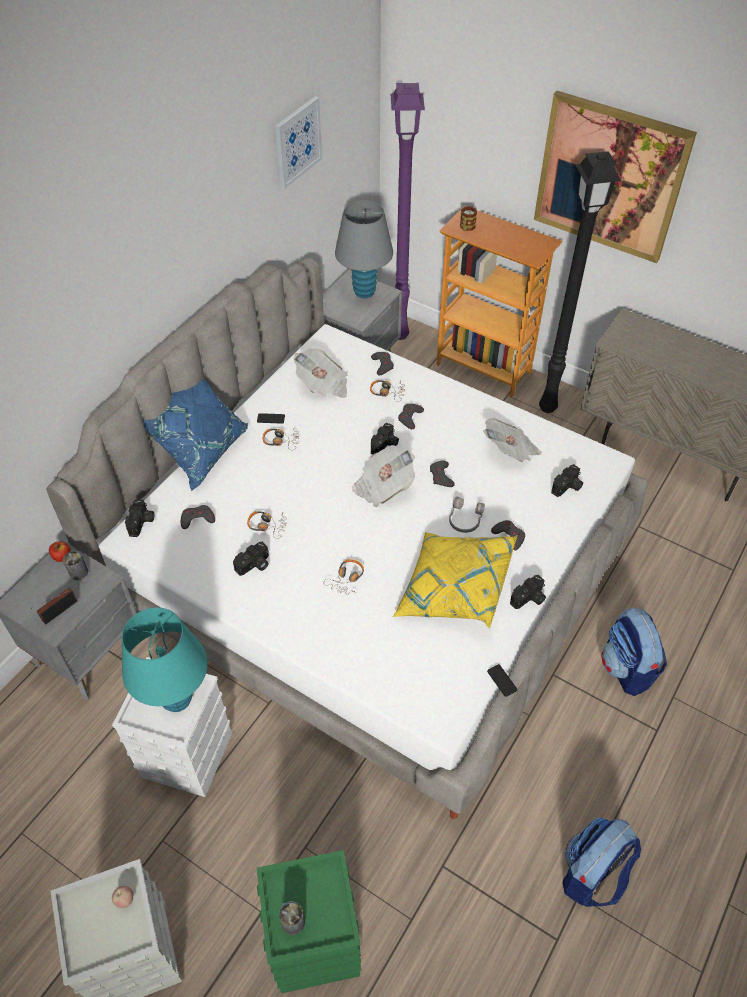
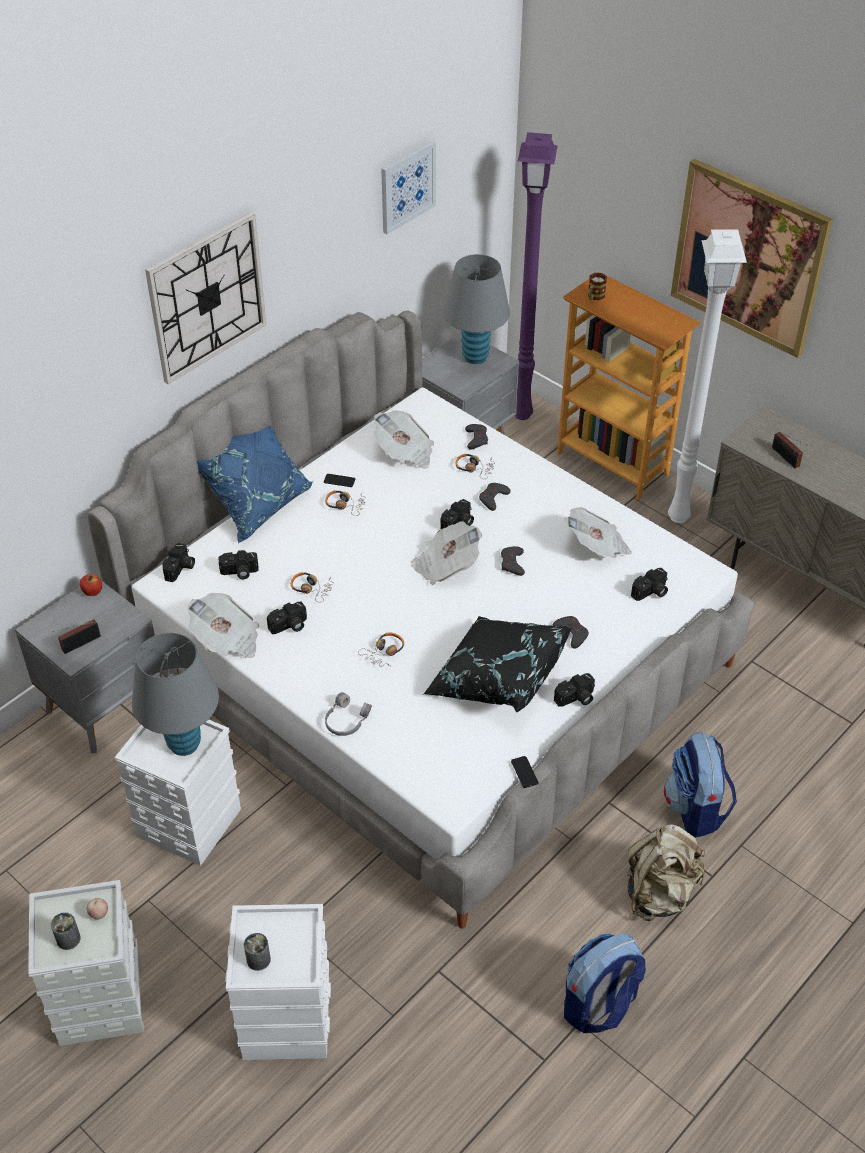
camera: 10 degrees right, 5 degrees down
can [63,551,88,580] -> can moved to [51,912,81,950]
turquoise table lamp [122,607,208,712] -> grey table lamp [132,633,219,756]
grey game controller [181,505,215,529] -> camera [219,550,259,579]
green storage box [257,850,361,993] -> white storage box [225,904,331,1060]
yellow pillow [393,532,517,629] -> black pillow [423,616,572,713]
grey headphones [449,497,485,533] -> grey headphones moved to [325,692,372,736]
black floor lamp [539,151,621,413] -> white floor lamp [668,230,747,523]
none -> wall clock [145,212,267,384]
none -> newspaper [188,593,259,658]
none -> beige backpack [627,824,705,921]
none -> radio [772,432,807,468]

